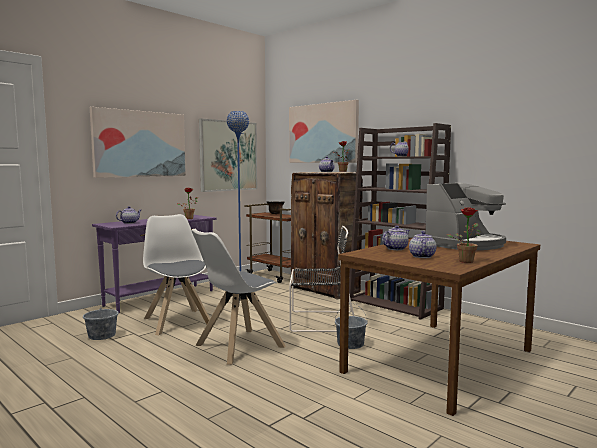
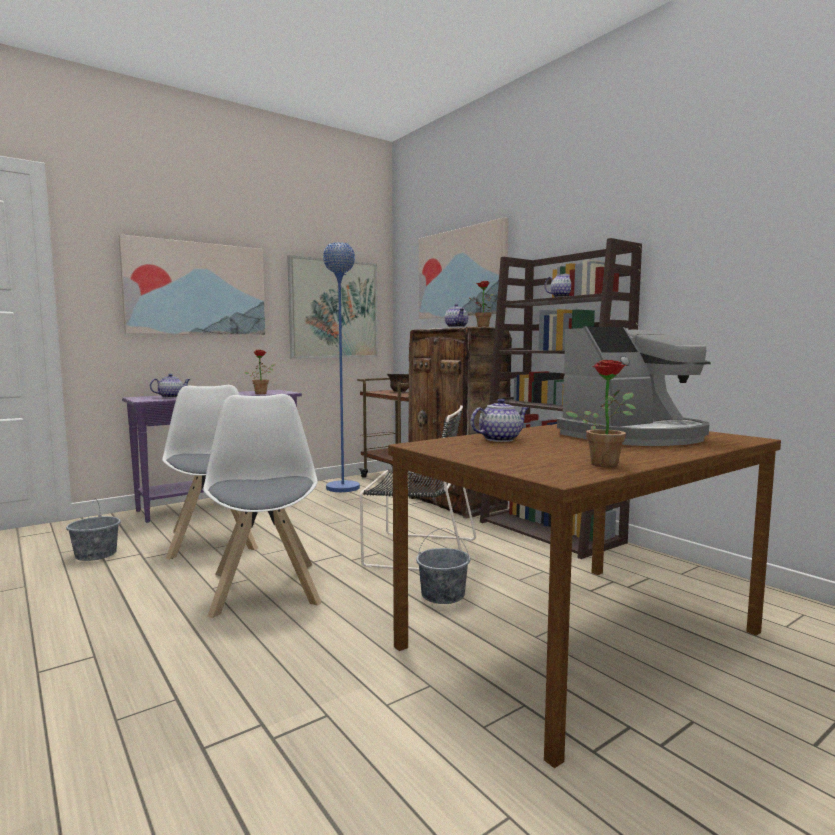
camera: 10 degrees right, 0 degrees up
chair [191,229,286,365] -> chair turned 105 degrees clockwise [203,394,322,618]
teapot [409,231,436,258] -> none

